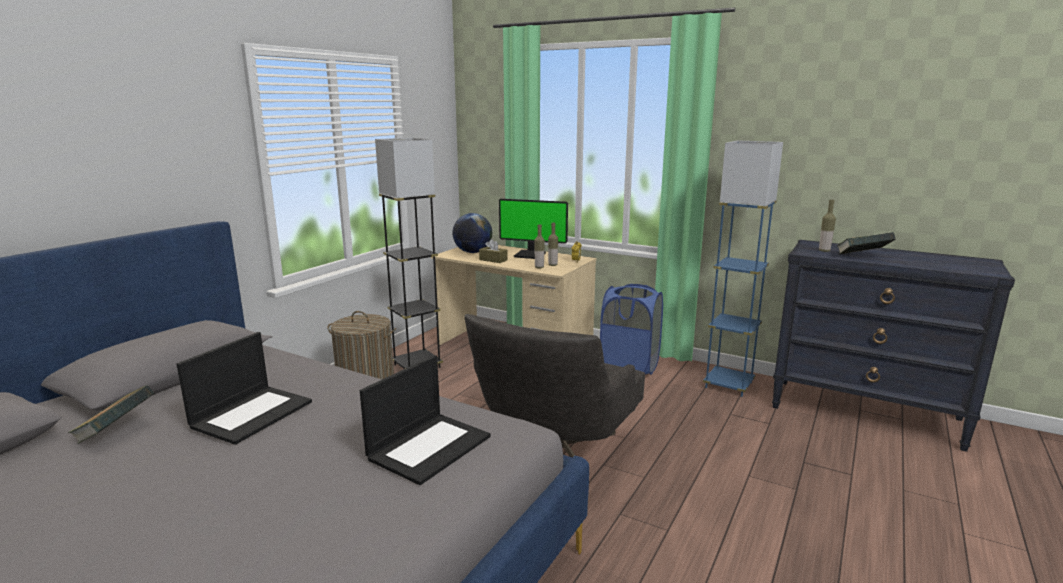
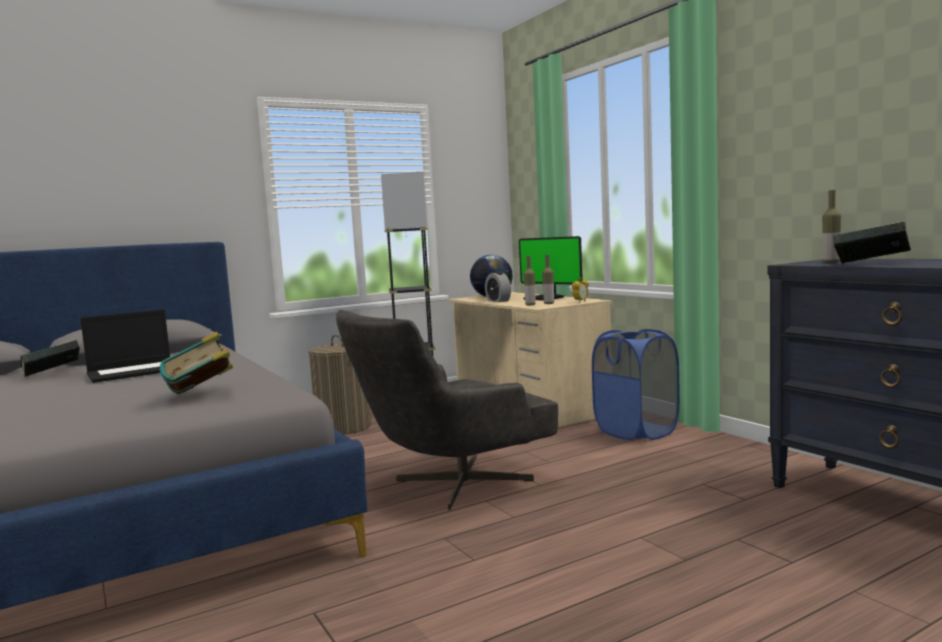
camera: 30 degrees right, 10 degrees down
laptop [360,355,491,485] -> book [160,332,233,394]
brown tissue box [479,239,508,263] -> alarm clock [485,271,511,302]
blue floor lamp [703,140,783,397] -> none

